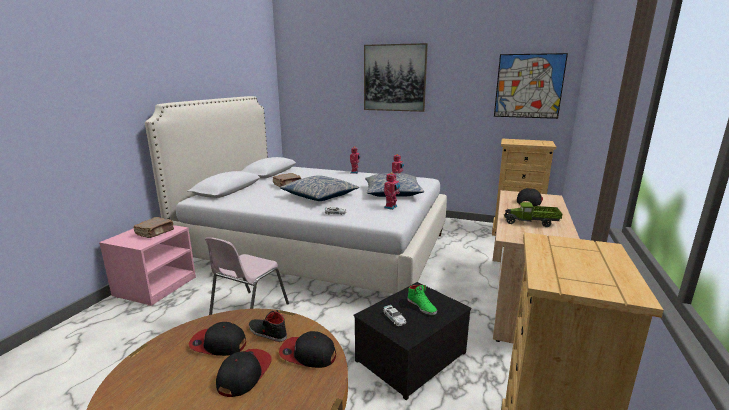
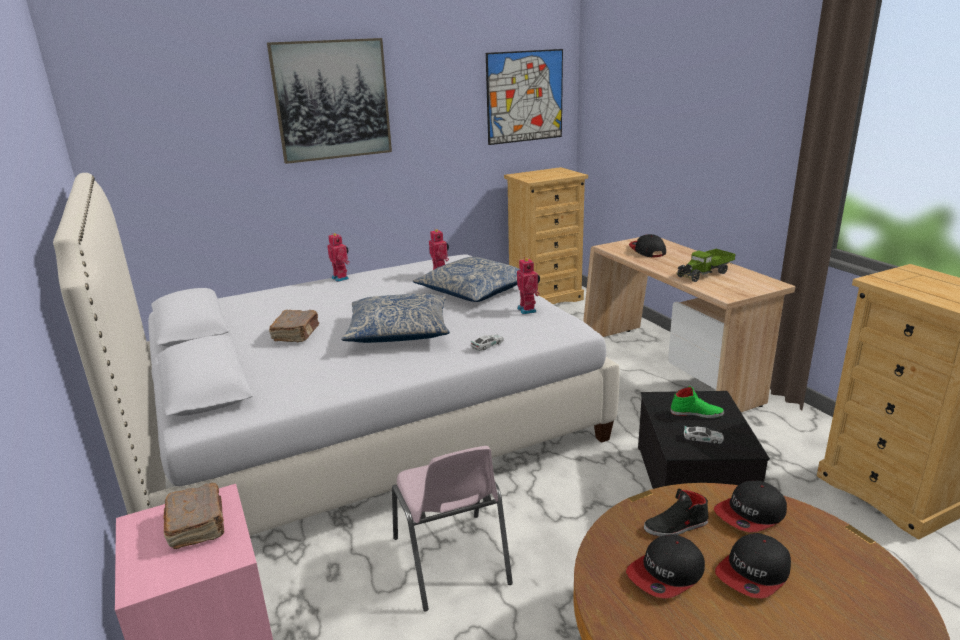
camera: 45 degrees left, 5 degrees up
cap [216,349,272,397] -> cap turned 105 degrees counterclockwise [715,533,791,599]

